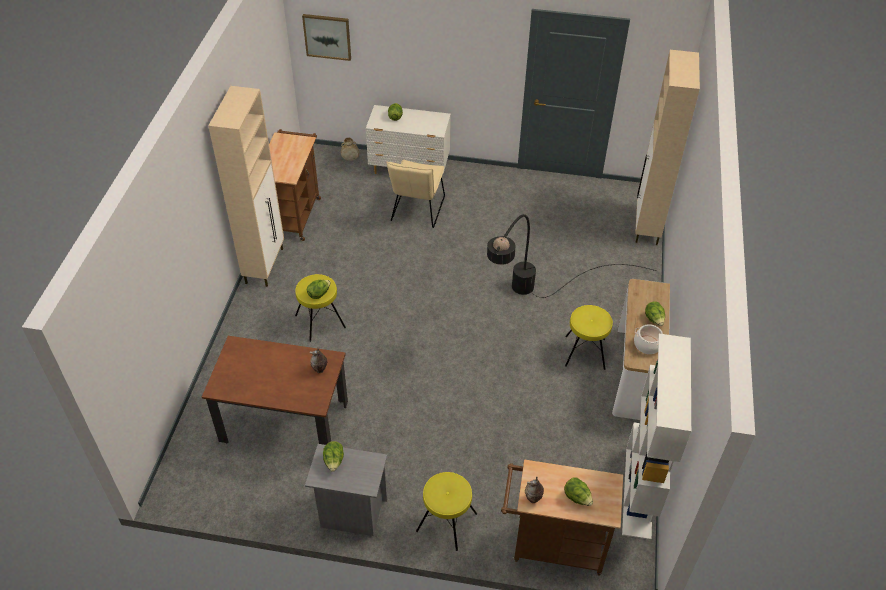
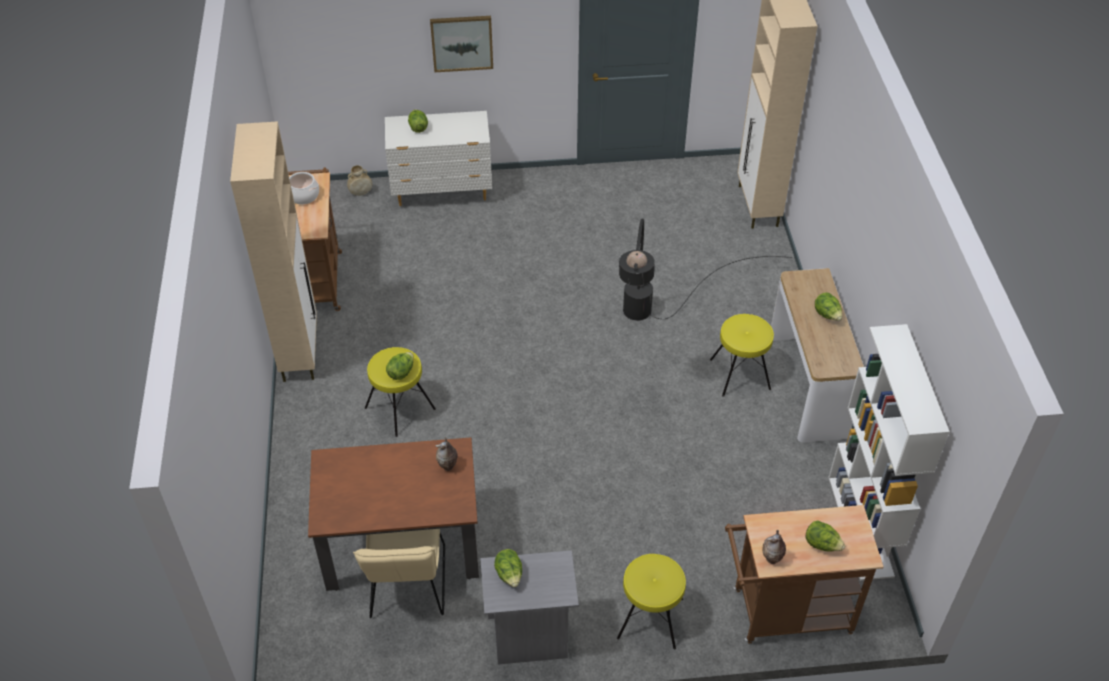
camera: 15 degrees left, 0 degrees up
picture [302,14,351,61] -> picture moved to [430,16,493,72]
beige chair [386,160,445,228] -> beige chair moved to [353,529,445,618]
cooking pot [634,324,663,354] -> cooking pot moved to [289,172,319,205]

